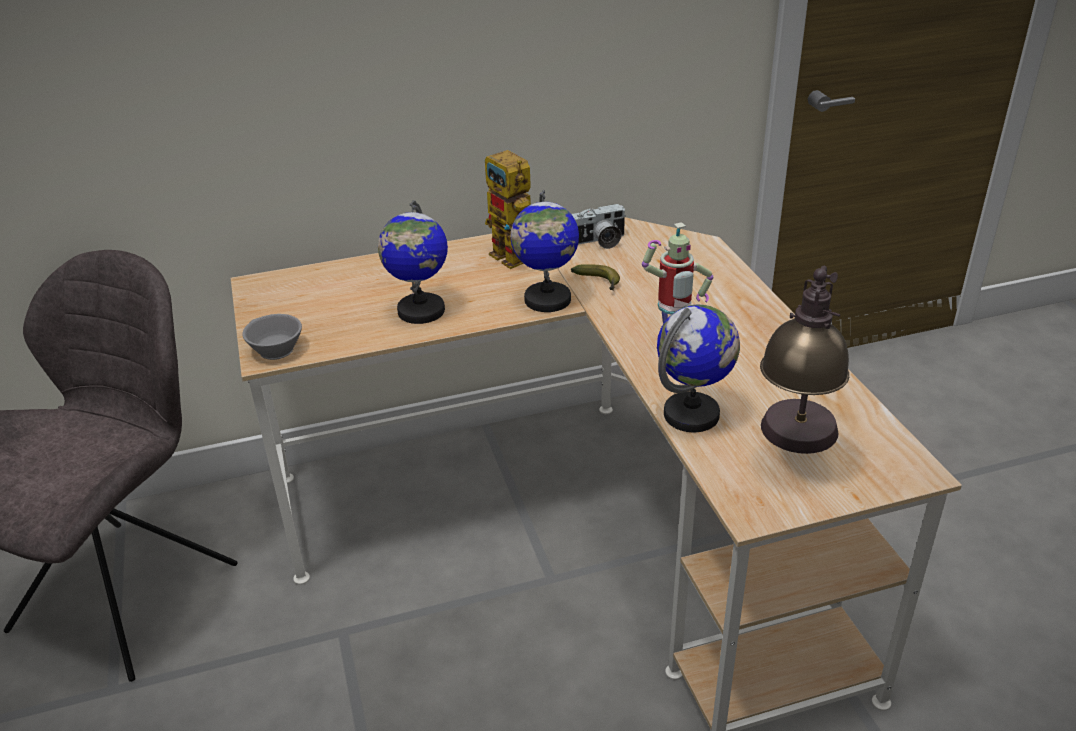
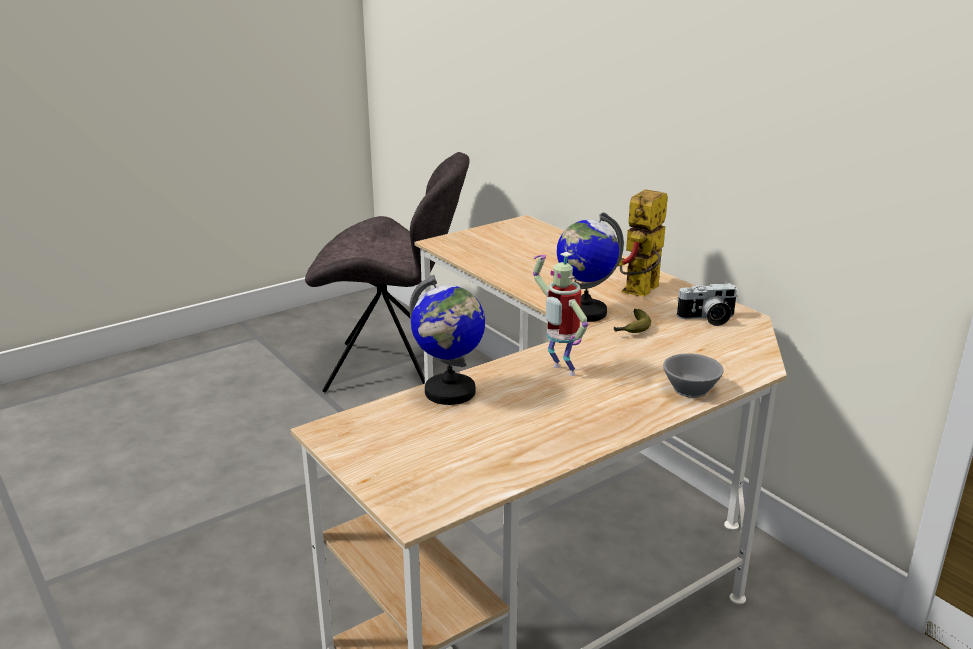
camera: 70 degrees right, 10 degrees down
grey cup [242,314,302,360] -> grey cup moved to [663,353,724,398]
globe [378,200,448,324] -> none
camera [571,204,626,249] -> camera turned 60 degrees counterclockwise [677,283,738,326]
table lamp [760,265,849,454] -> none

